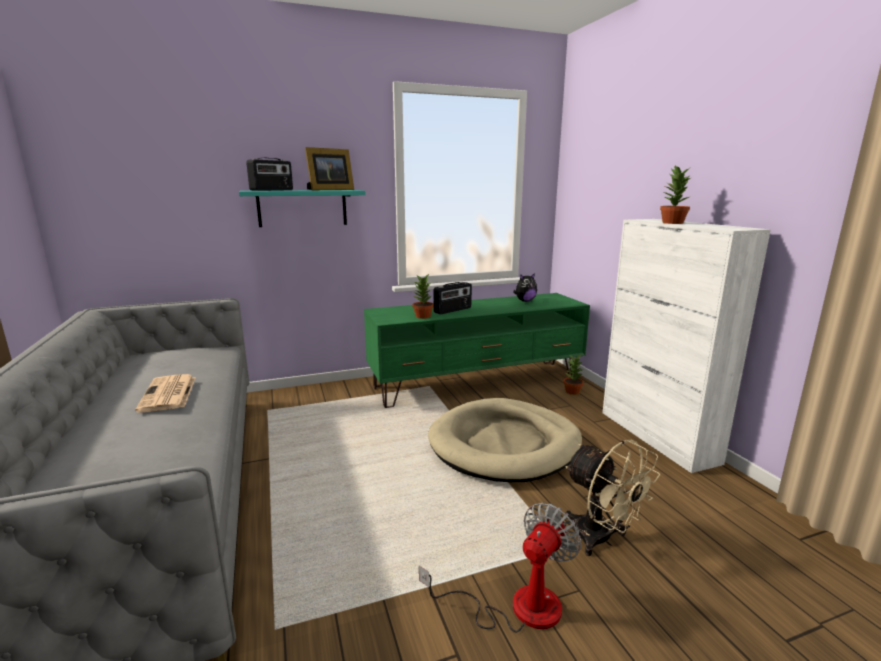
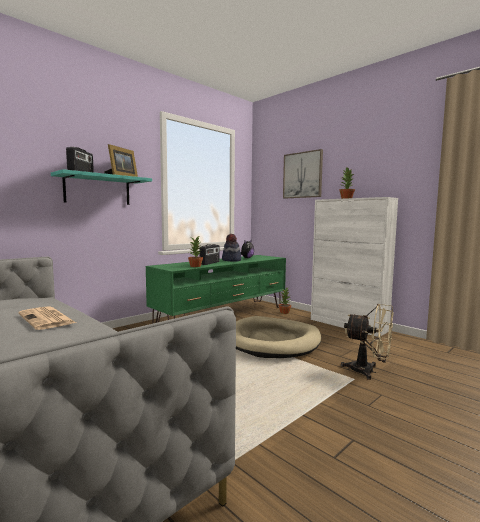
camera: 25 degrees left, 10 degrees down
fan [419,503,581,633] -> none
none -> hat [222,234,241,262]
none -> picture [283,149,323,199]

